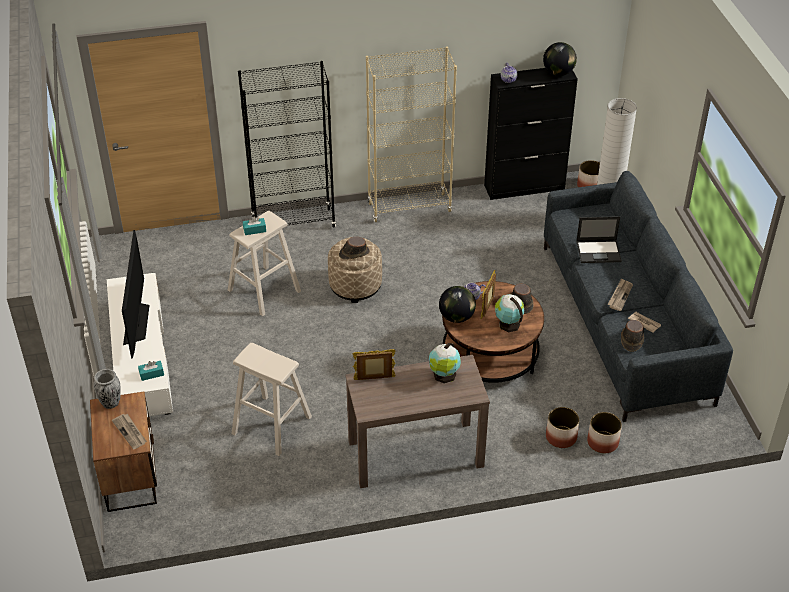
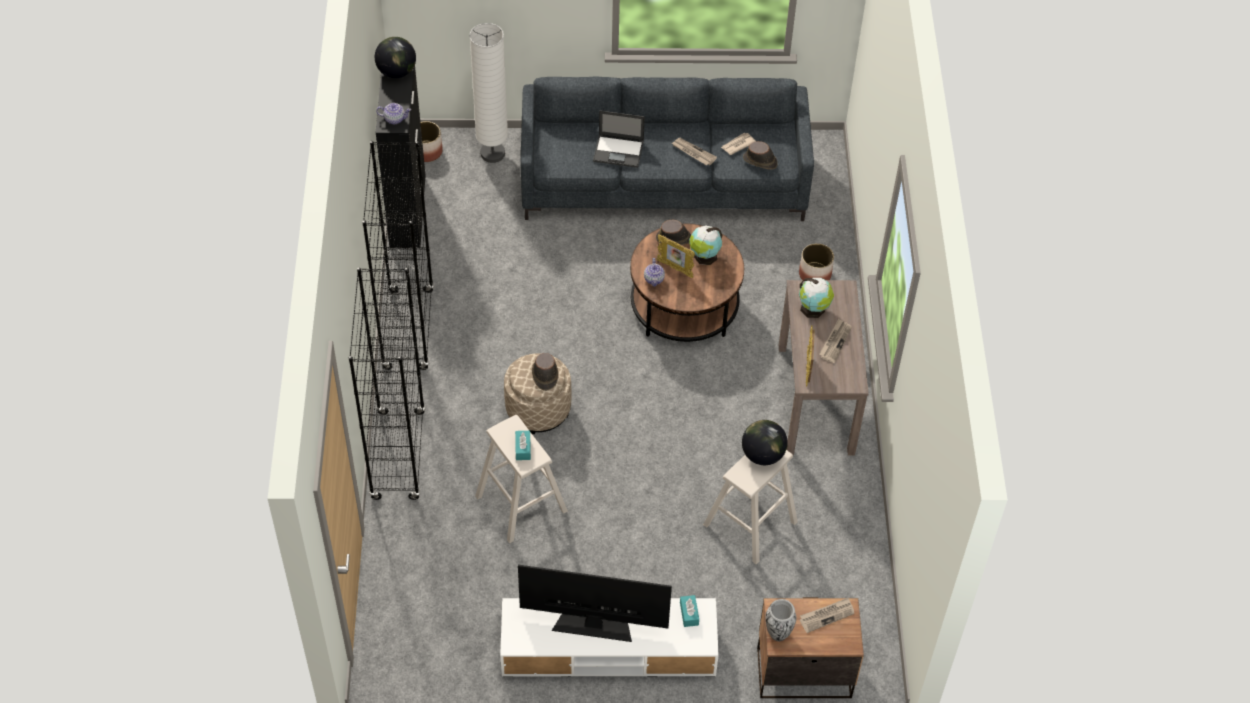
camera: 80 degrees left, 10 degrees up
beige bookcase [366,46,457,222] -> black bookcase [362,141,434,370]
globe [439,286,476,323] -> globe moved to [742,420,788,465]
laptop [576,216,622,263] -> laptop turned 90 degrees clockwise [593,110,645,168]
planter [587,412,622,453] -> none
none -> newspaper [819,319,852,363]

